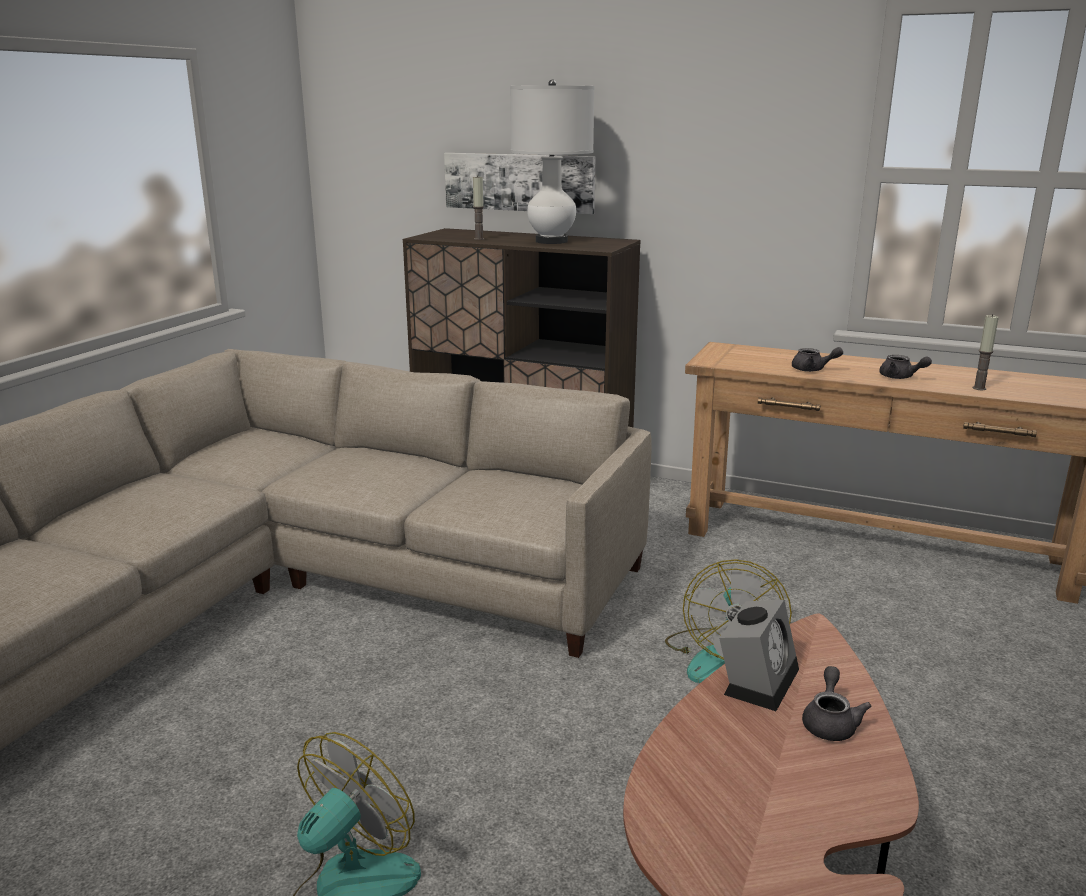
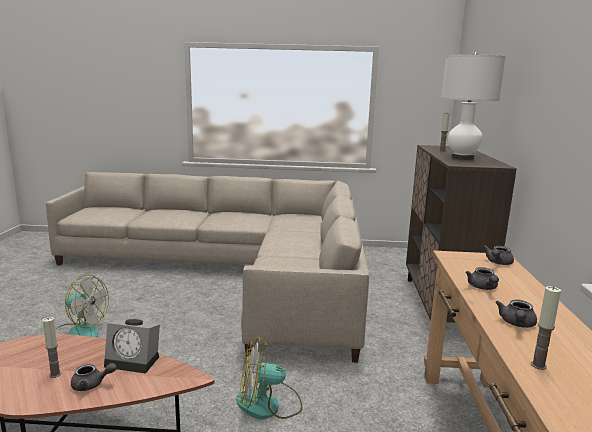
camera: 70 degrees right, 5 degrees down
picture [444,153,596,214] -> none
none -> candle [43,317,61,378]
none -> grey teapot [483,245,514,265]

